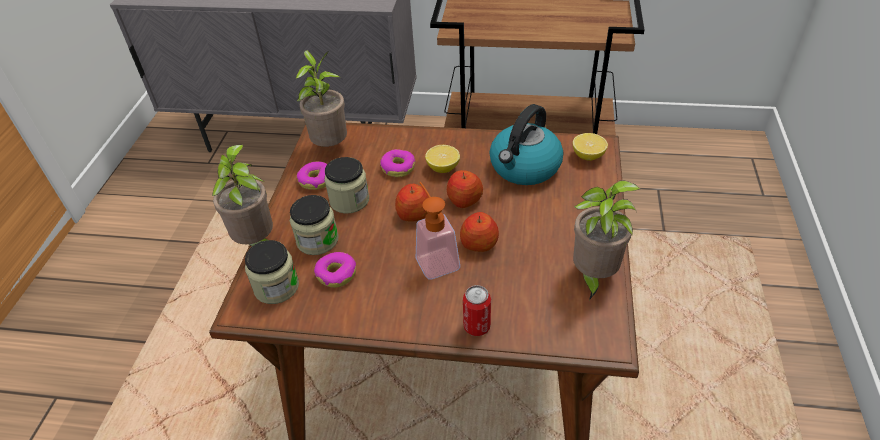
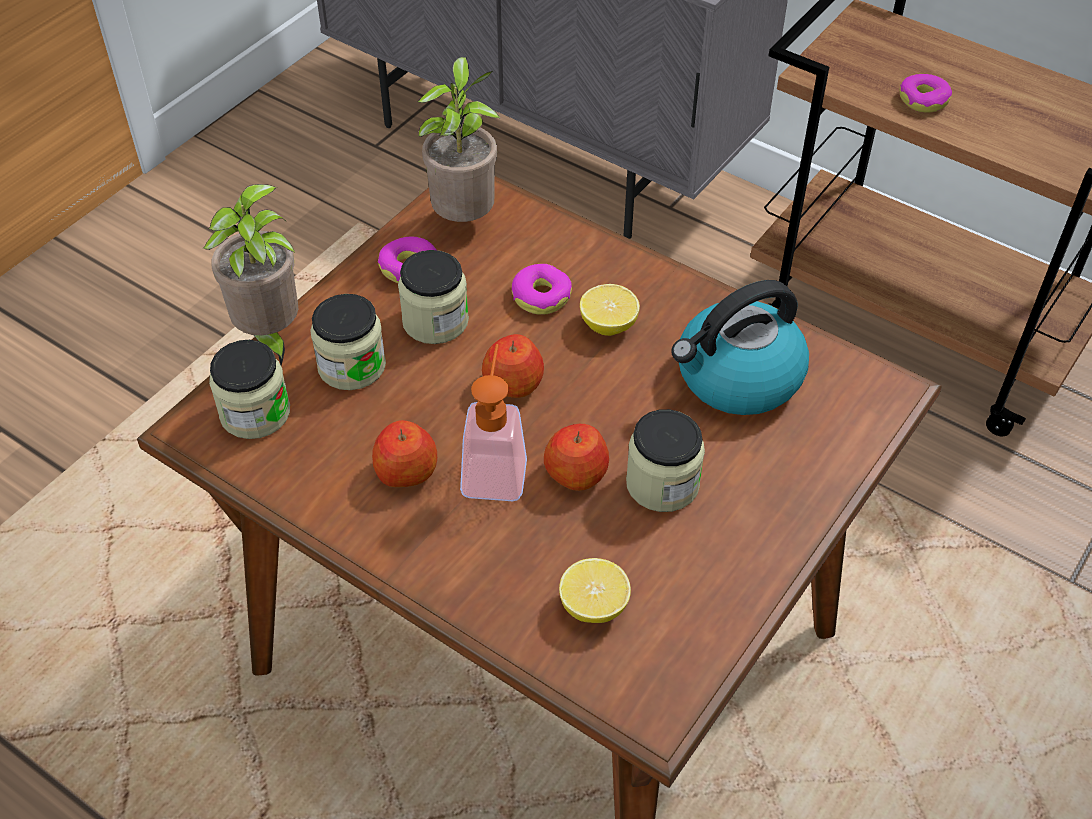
camera: 25 degrees right, 5 degrees up
donut [314,252,356,288] -> donut moved to [900,74,952,113]
apple [447,170,483,208] -> apple moved to [372,420,437,487]
can [463,285,491,336] -> none
lemon [573,133,608,161] -> lemon moved to [559,558,631,623]
potted plant [573,180,640,300] -> none
none -> jar [626,409,705,512]

